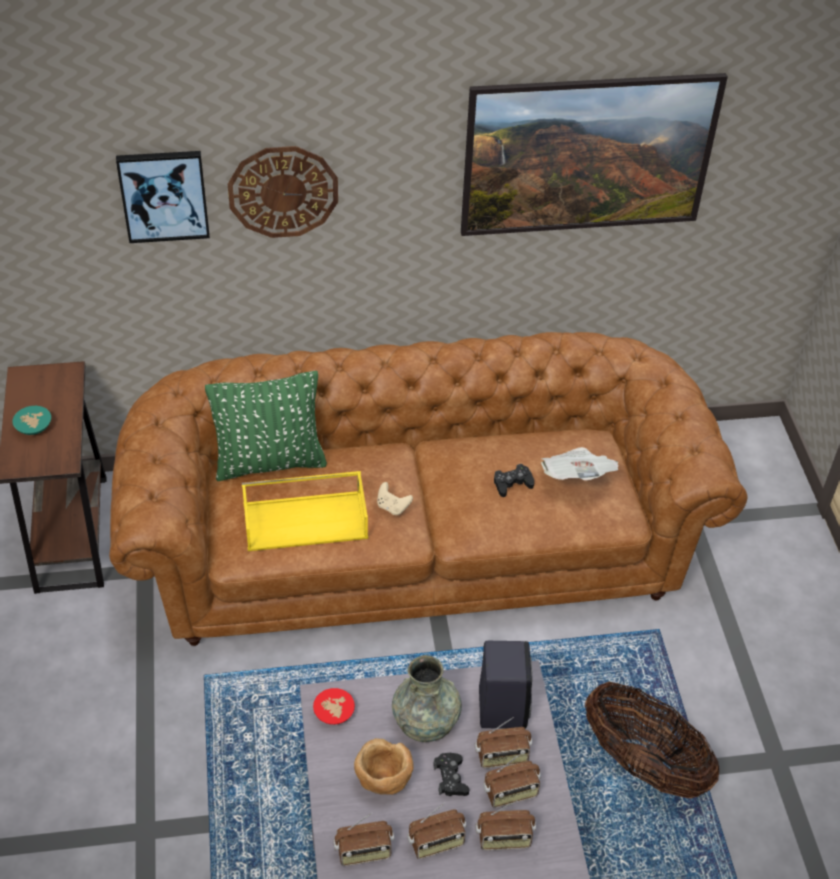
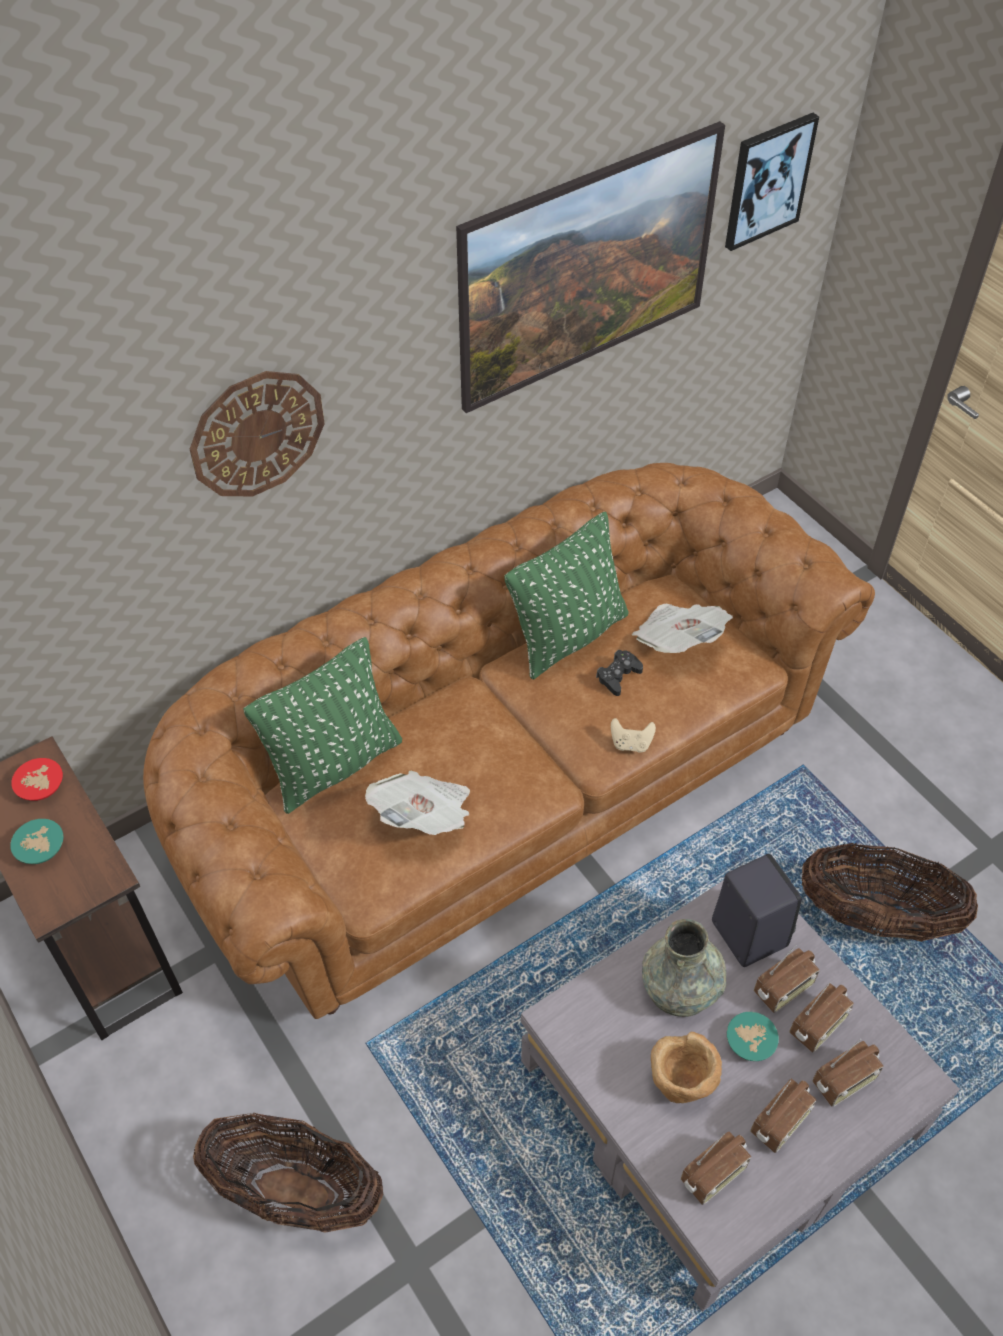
camera: 25 degrees left, 5 degrees up
picture [116,151,210,243] -> picture moved to [725,113,819,251]
yellow tray [242,471,368,551] -> newspaper [365,771,470,835]
red bowl [313,688,355,725] -> red bowl moved to [11,758,63,801]
beige game controller [377,482,413,515] -> beige game controller moved to [611,718,656,753]
black game controller [433,753,469,796] -> turquoise bowl [727,1012,779,1061]
none -> basket [193,1113,383,1233]
none -> green pillow [504,512,629,680]

